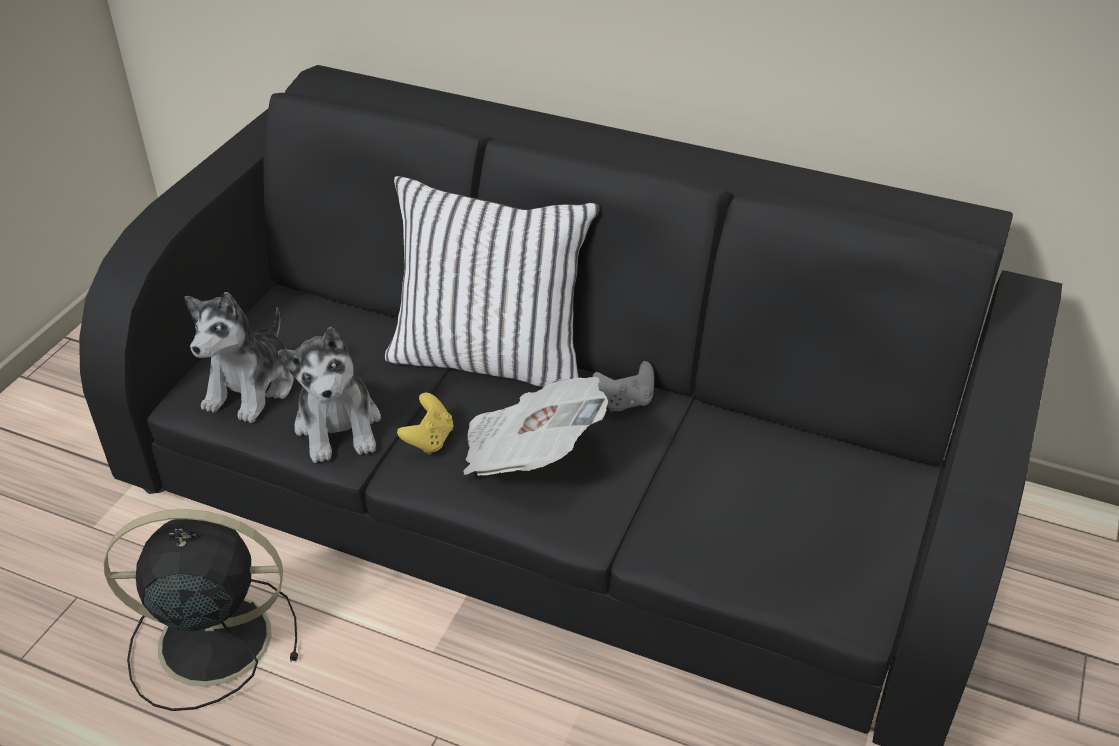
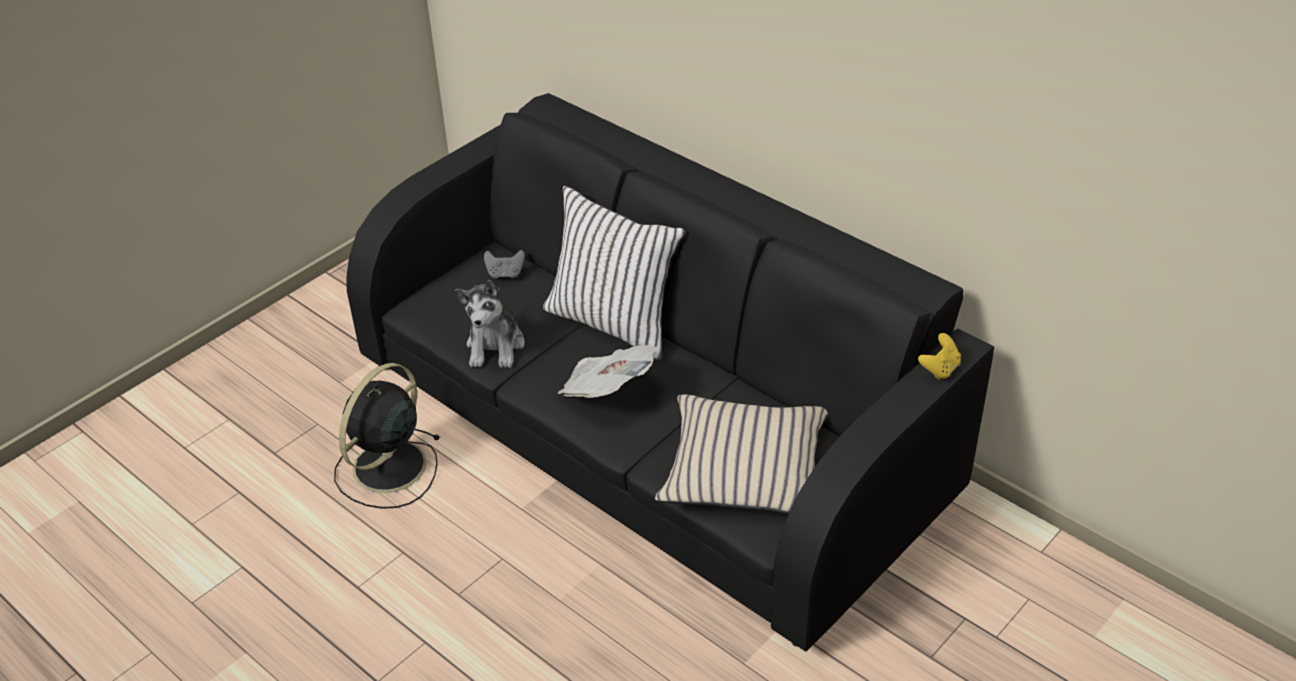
camera: 20 degrees right, 0 degrees up
black fan [104,509,298,711] -> black fan turned 75 degrees counterclockwise [334,363,441,509]
plush toy [185,292,294,423] -> none
yellow game controller [397,393,453,455] -> yellow game controller moved to [918,333,961,380]
grey game controller [592,361,654,412] -> grey game controller moved to [484,250,525,278]
none -> beige pillow [655,394,828,514]

